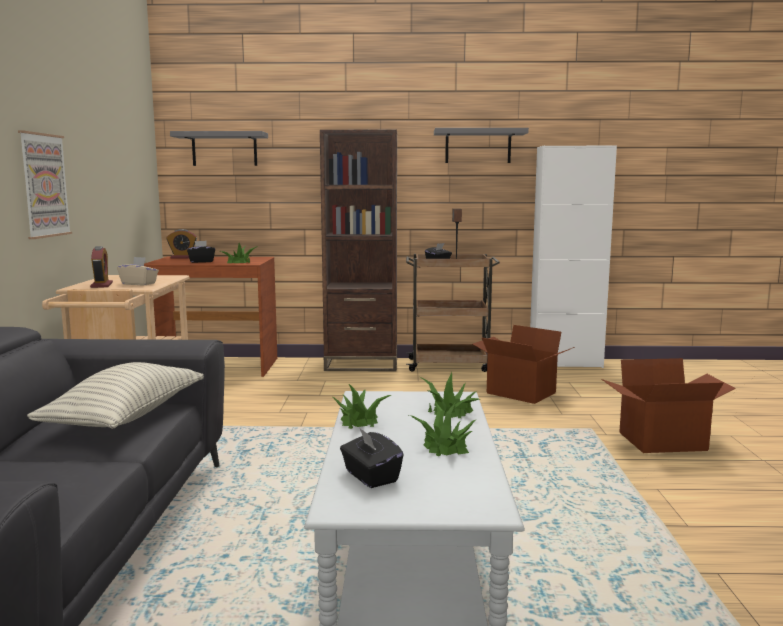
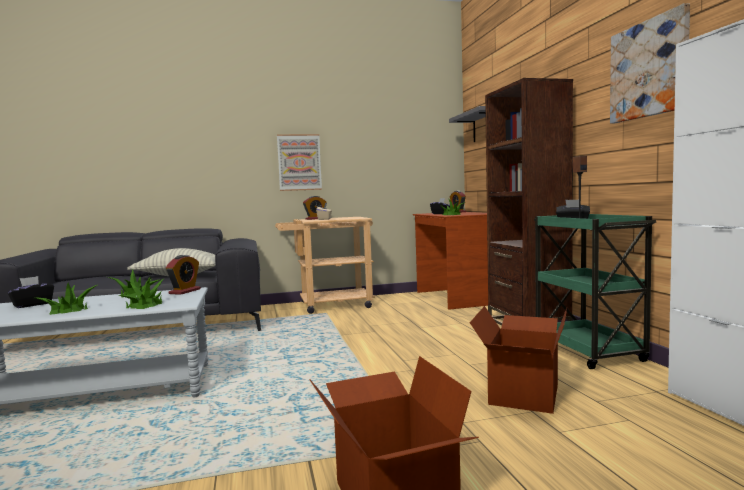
camera: 75 degrees right, 5 degrees down
brown cart [406,254,500,372] -> green cart [534,214,656,369]
grey shelf [434,128,529,163] -> picture [610,3,690,124]
none -> alarm clock [166,255,201,295]

